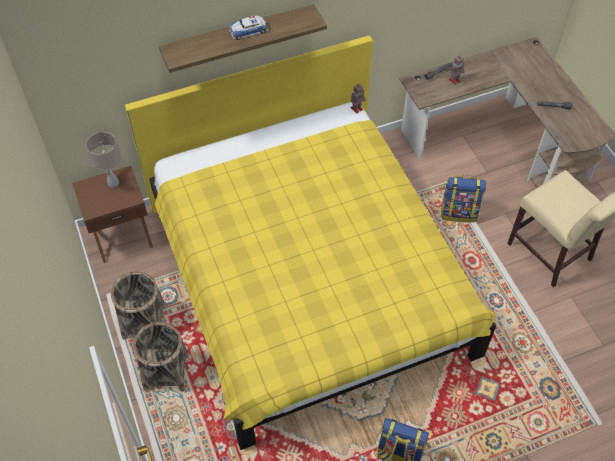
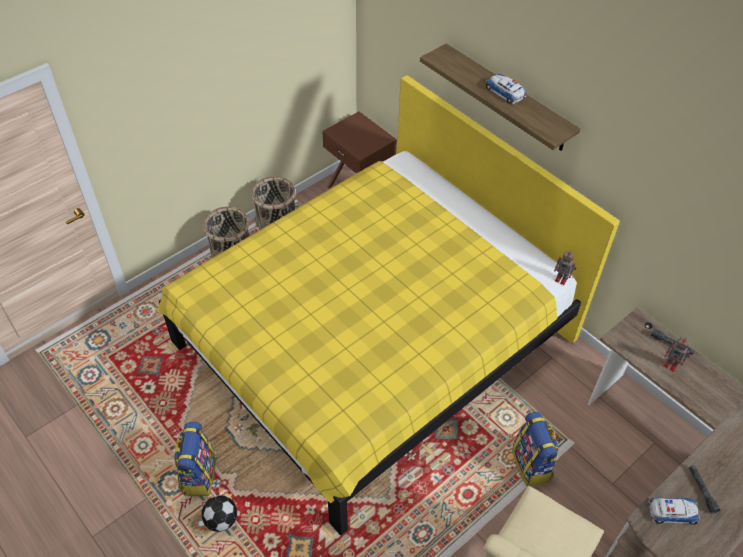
camera: 70 degrees right, 5 degrees down
beige table lamp [86,132,122,188] -> none
none -> football [201,495,237,532]
none -> toy car [648,497,700,525]

